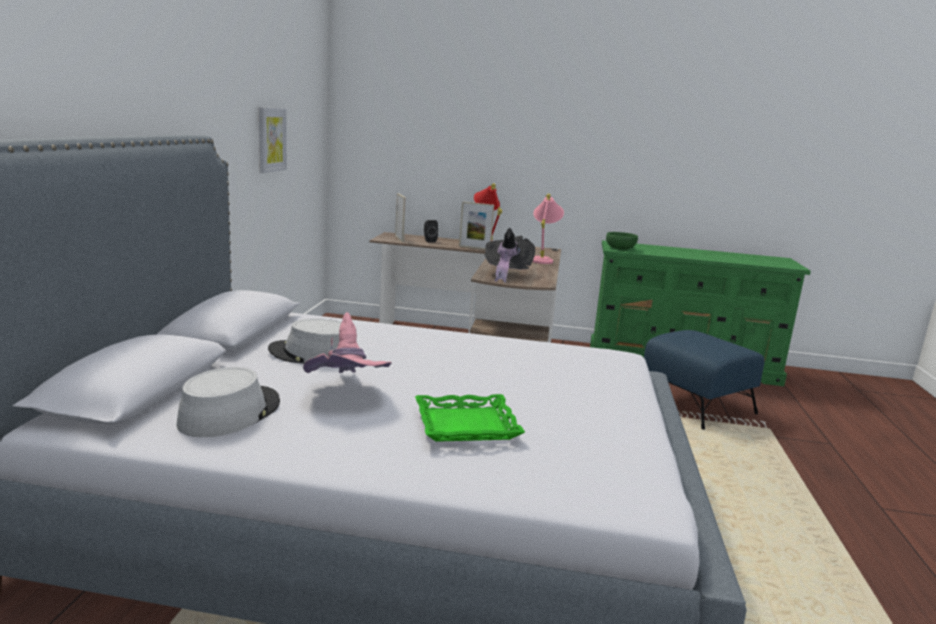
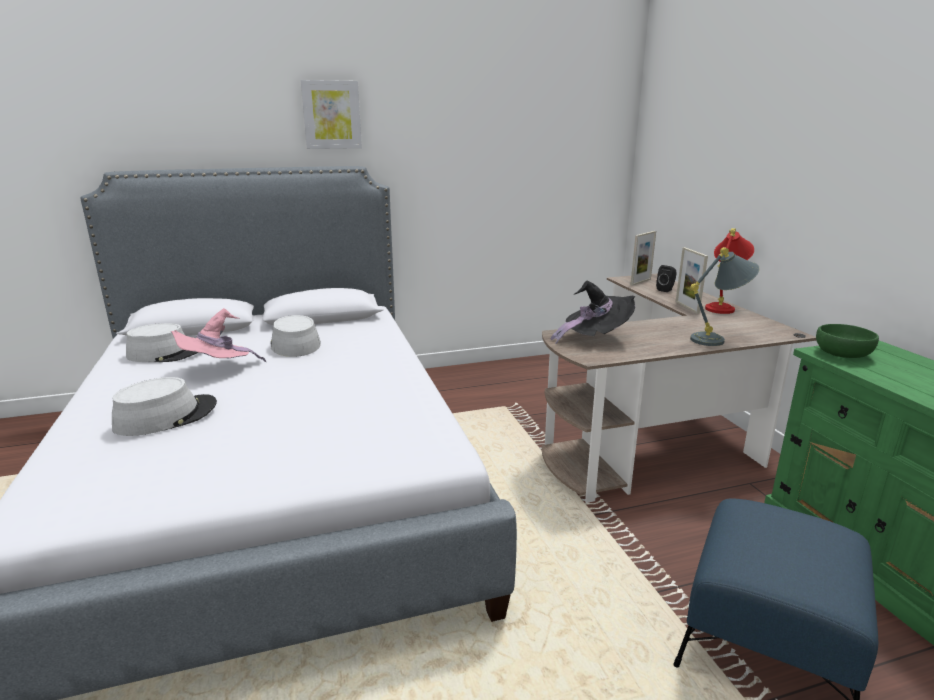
camera: 65 degrees right, 5 degrees up
picture [259,107,287,173] -> picture moved to [300,80,362,149]
green tray [415,394,525,442] -> grey hat [112,377,217,436]
pink table lamp [533,194,564,264] -> grey table lamp [690,247,760,346]

